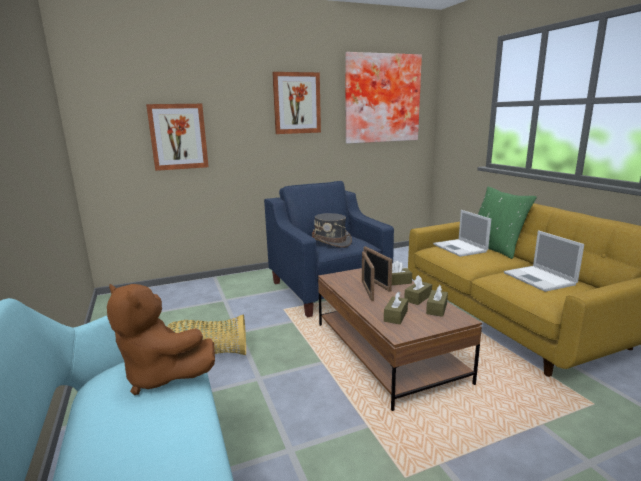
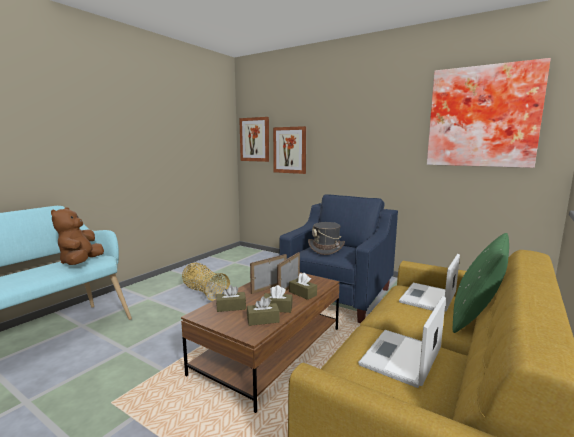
camera: 55 degrees right, 5 degrees down
picture [272,72,321,134] -> picture moved to [239,117,269,162]

